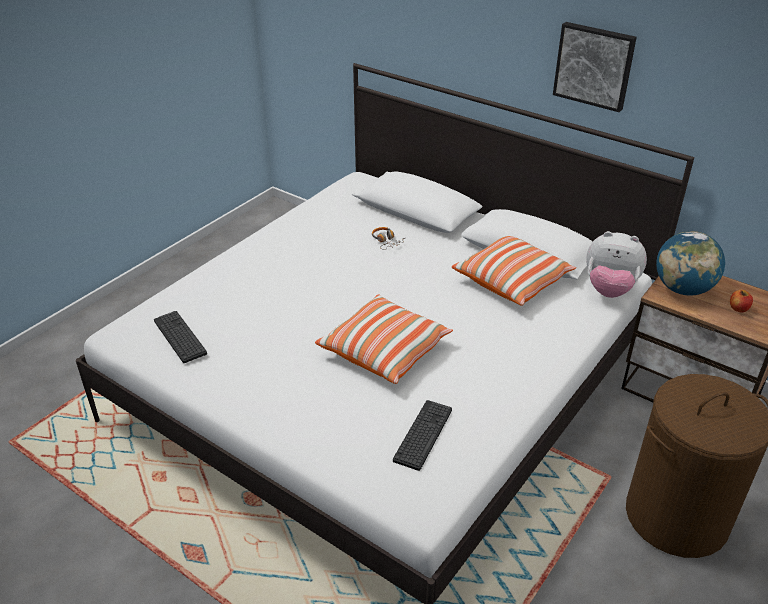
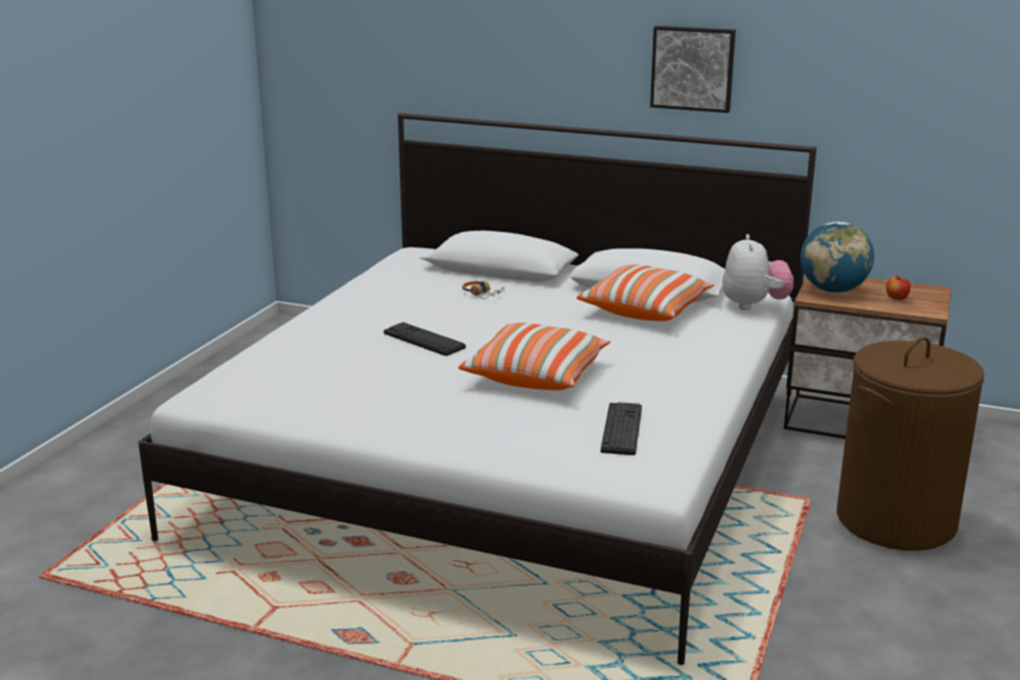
camera: 15 degrees left, 15 degrees down
keyboard [154,311,207,363] -> keyboard moved to [384,322,466,356]
plush toy [586,231,647,298] -> plush toy turned 90 degrees counterclockwise [722,234,794,310]

